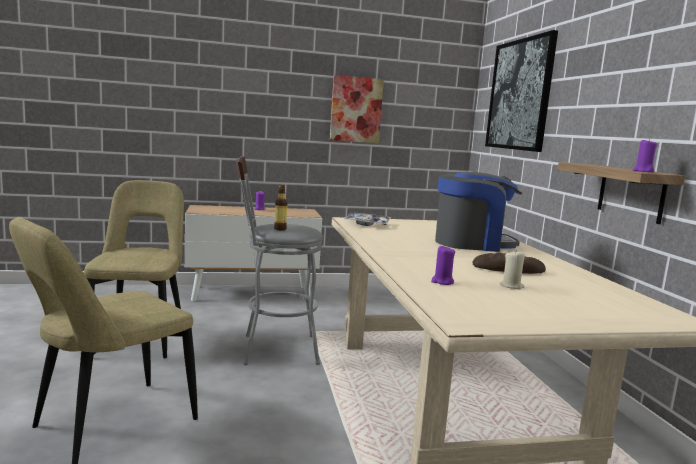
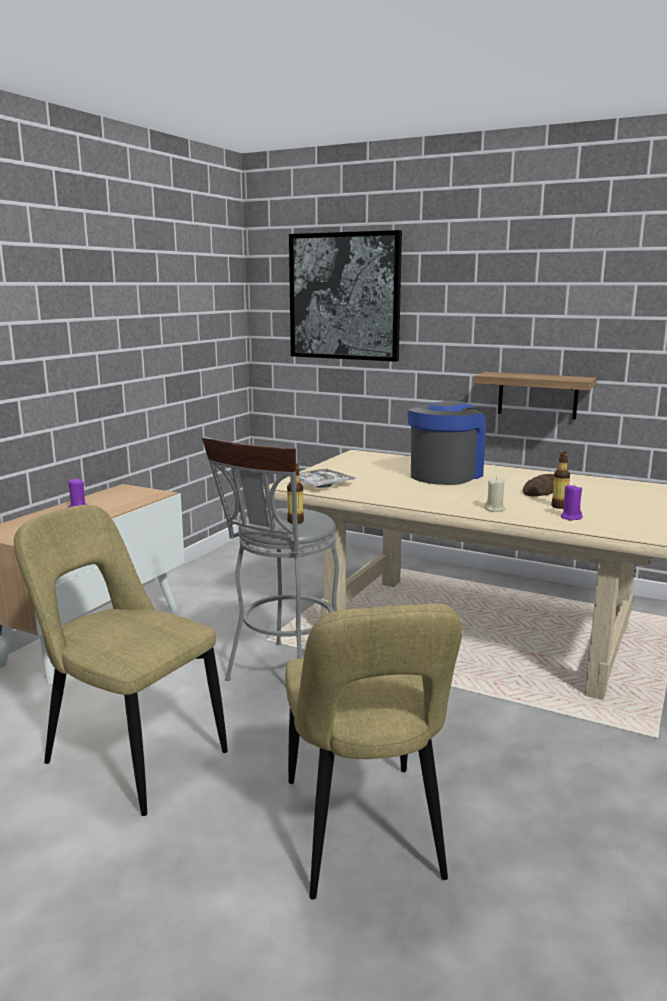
camera: 50 degrees left, 5 degrees up
picture [330,75,384,143] -> none
beige candle [500,250,525,290] -> beige candle moved to [484,477,506,512]
purple candle [633,138,657,172] -> none
none -> bottle [551,452,570,509]

